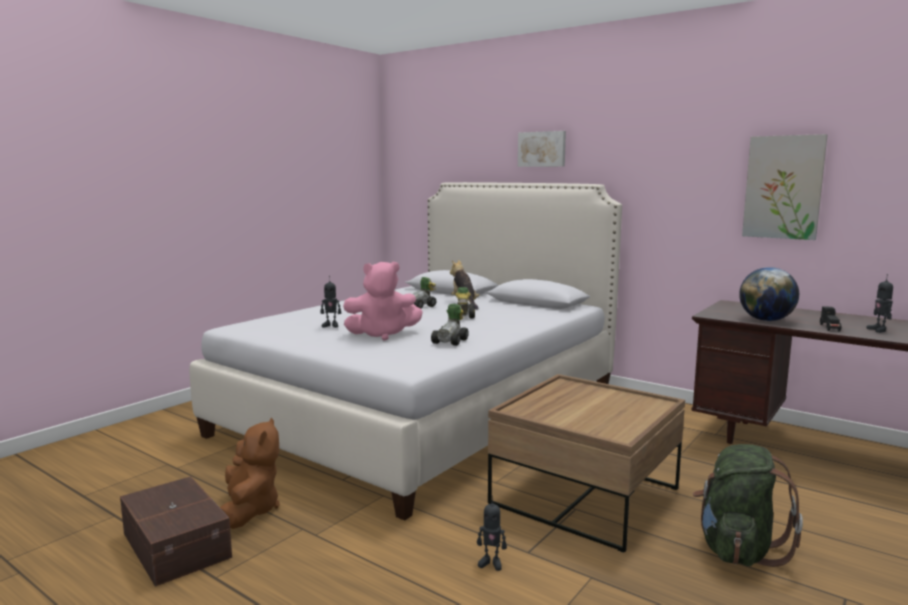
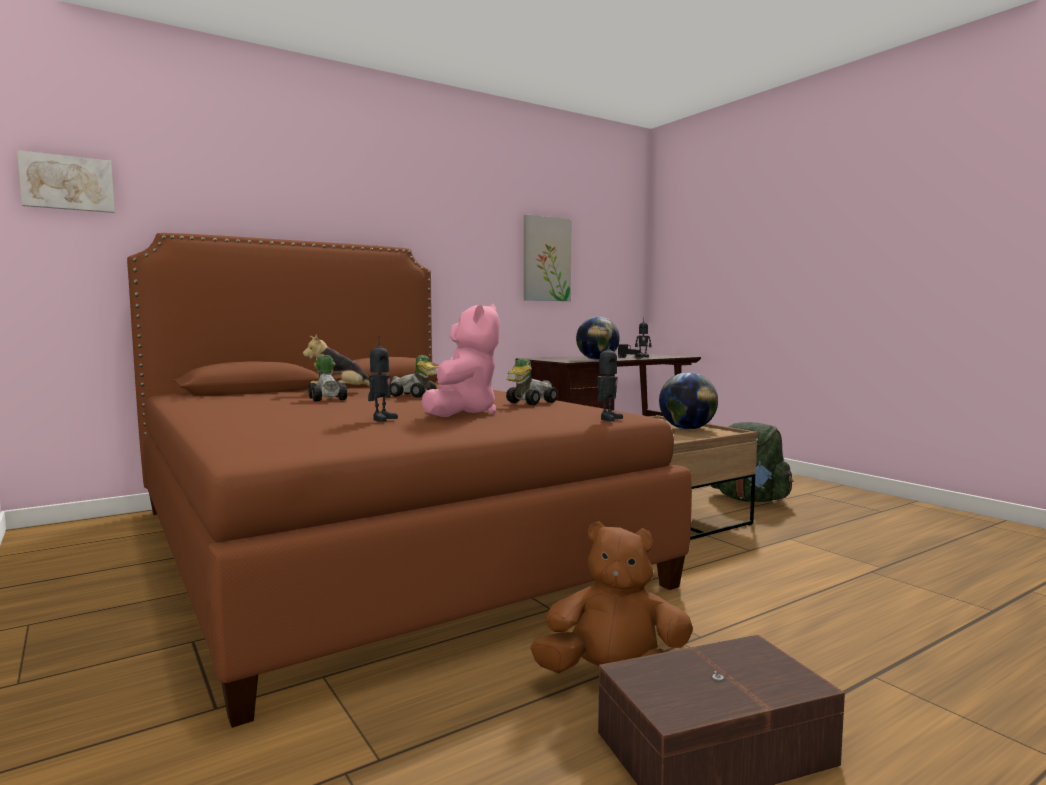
camera: 70 degrees left, 5 degrees down
white bed [190,182,622,521] -> brown bed [127,233,692,728]
toy car [431,304,469,346] -> toy car turned 90 degrees counterclockwise [506,359,558,405]
toy robot [477,496,507,571] -> toy robot moved to [598,339,623,421]
picture [518,131,566,167] -> picture moved to [17,150,115,213]
none -> globe [659,372,718,430]

